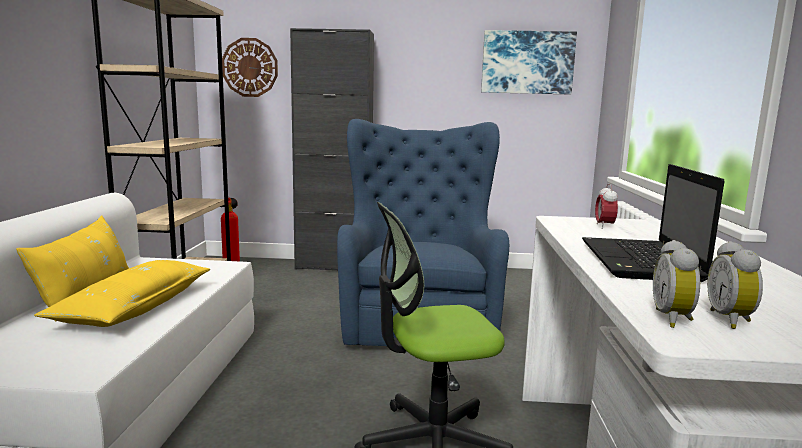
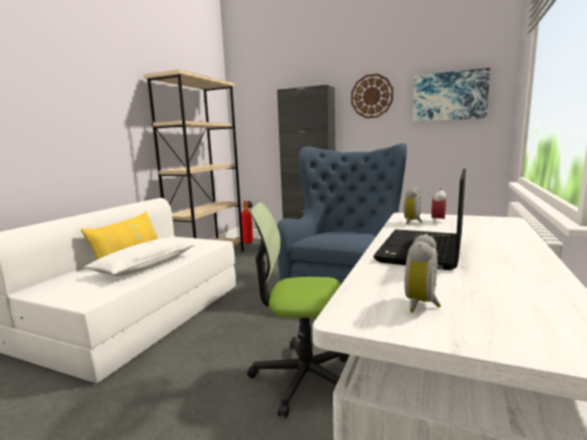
camera: 20 degrees right, 0 degrees up
yellow pillow [34,260,210,327] -> white pillow [84,238,195,276]
wall clock [222,38,278,97] -> wall clock moved to [351,74,393,118]
alarm clock [653,240,700,328] -> alarm clock moved to [404,187,422,224]

